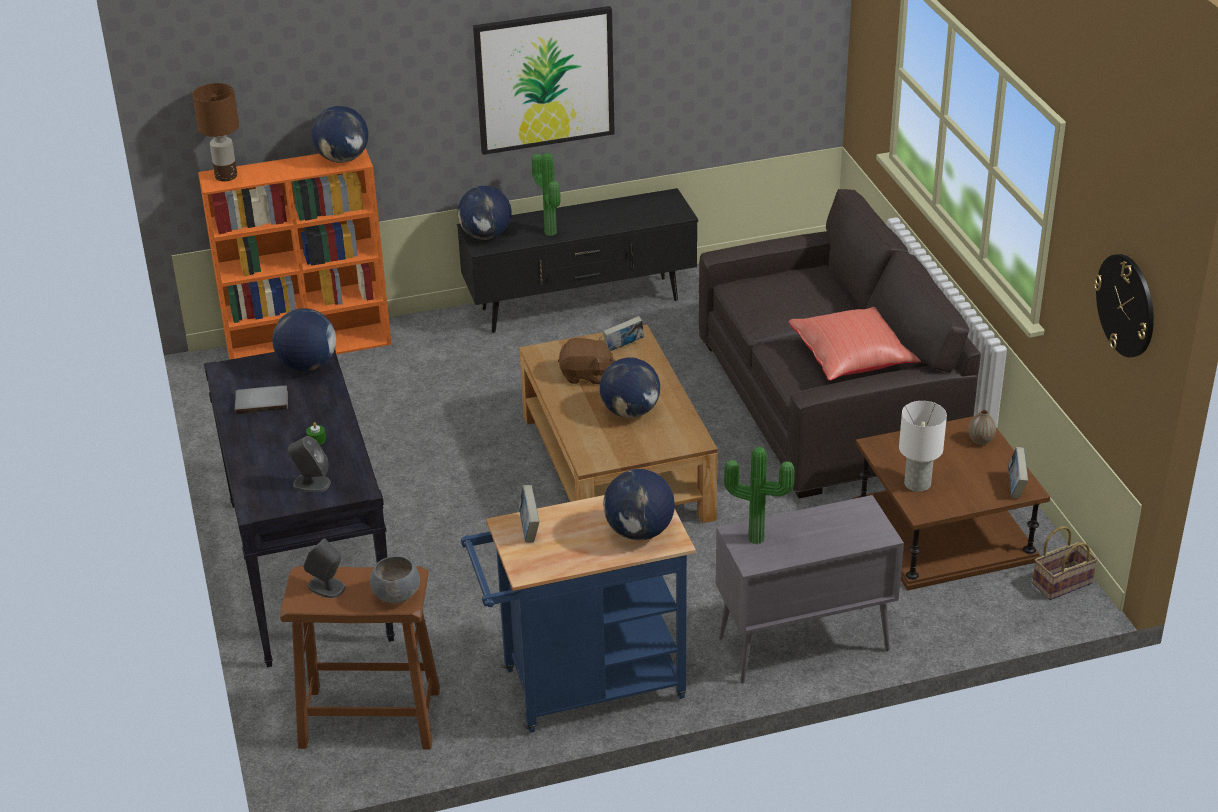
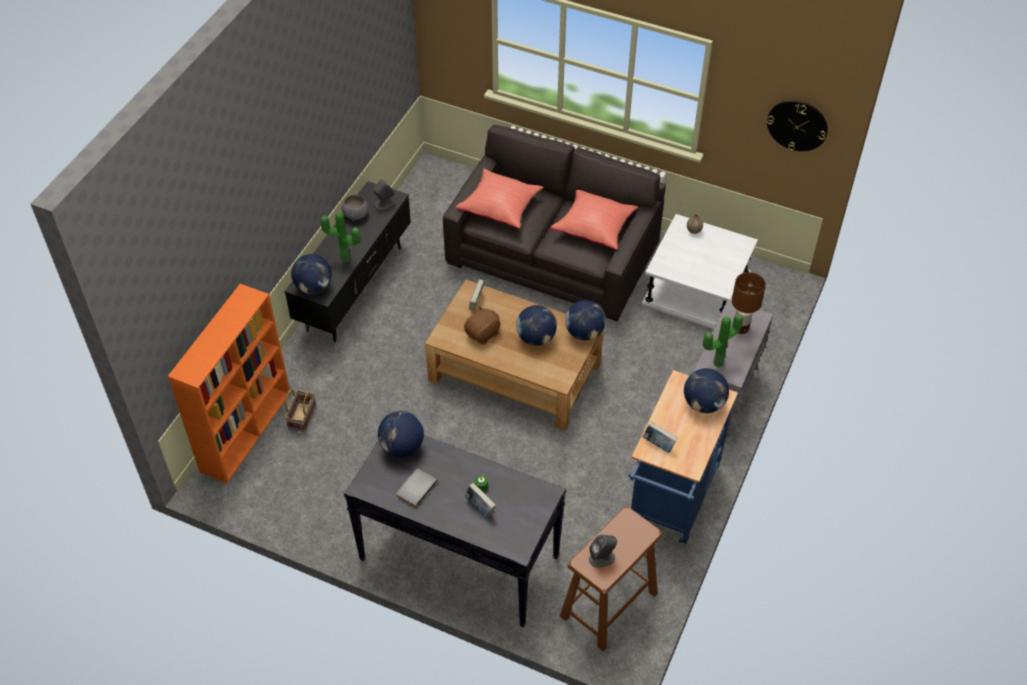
camera: 50 degrees left, 15 degrees up
brown table lamp [192,83,239,181] -> brown table lamp moved to [732,272,766,334]
grey speaker [287,436,331,492] -> grey speaker moved to [373,179,395,210]
globe [312,106,368,163] -> globe moved to [565,300,606,340]
grey bowl [370,556,420,603] -> grey bowl moved to [342,195,368,220]
picture [473,6,615,155] -> none
brown side table [852,416,1050,591] -> white side table [642,214,758,329]
white table lamp [899,401,947,492] -> none
book [1008,447,1028,499] -> book moved to [465,483,496,518]
basket [1032,526,1098,600] -> basket moved to [285,389,316,432]
none -> red pillow [456,169,544,228]

